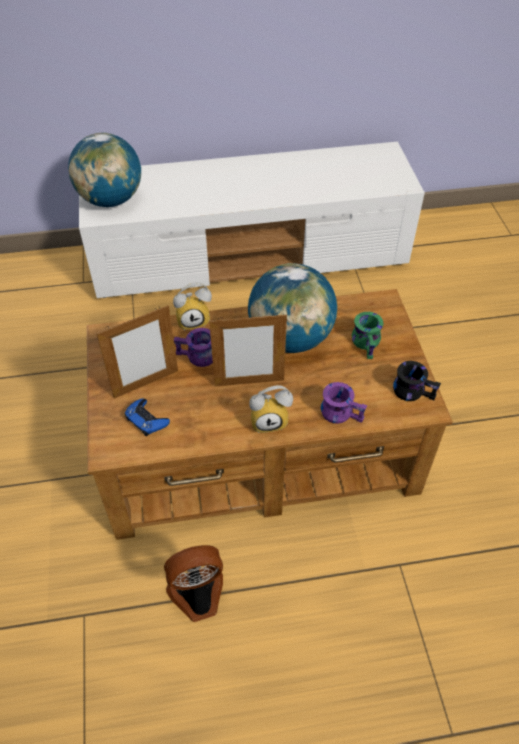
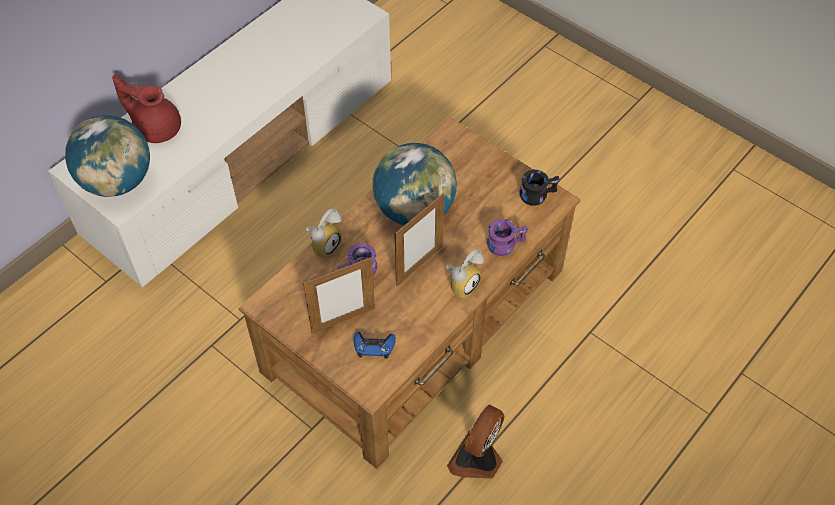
camera: 40 degrees left, 5 degrees up
picture frame [97,305,178,399] -> picture frame turned 45 degrees clockwise [303,257,375,334]
green mug [352,312,384,359] -> none
none -> red teapot [112,75,181,143]

